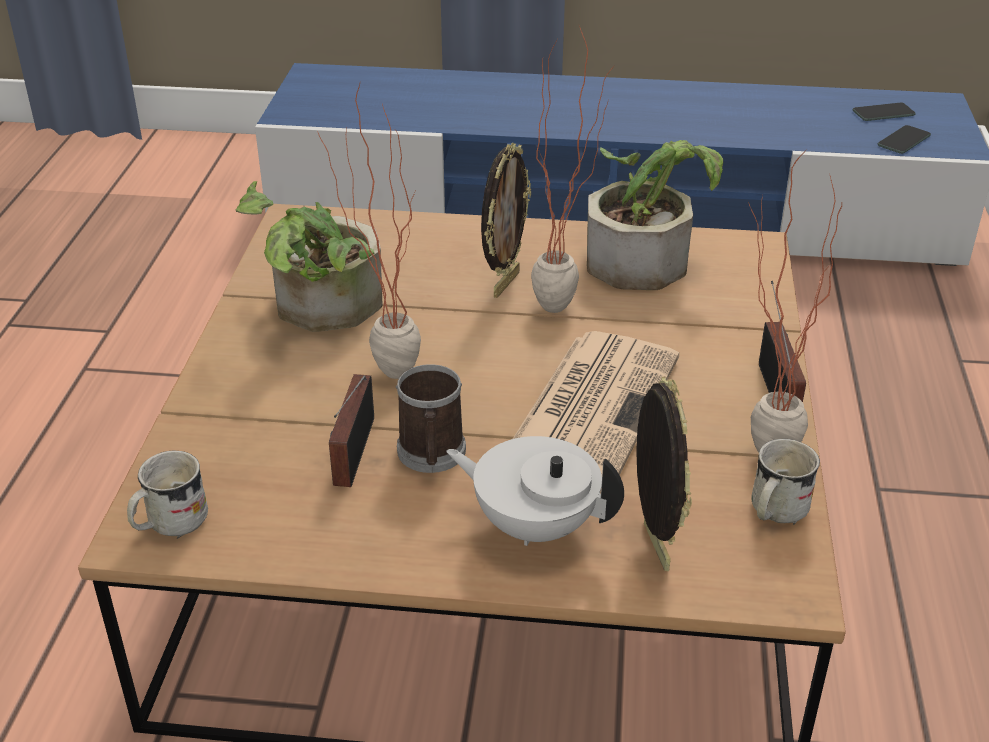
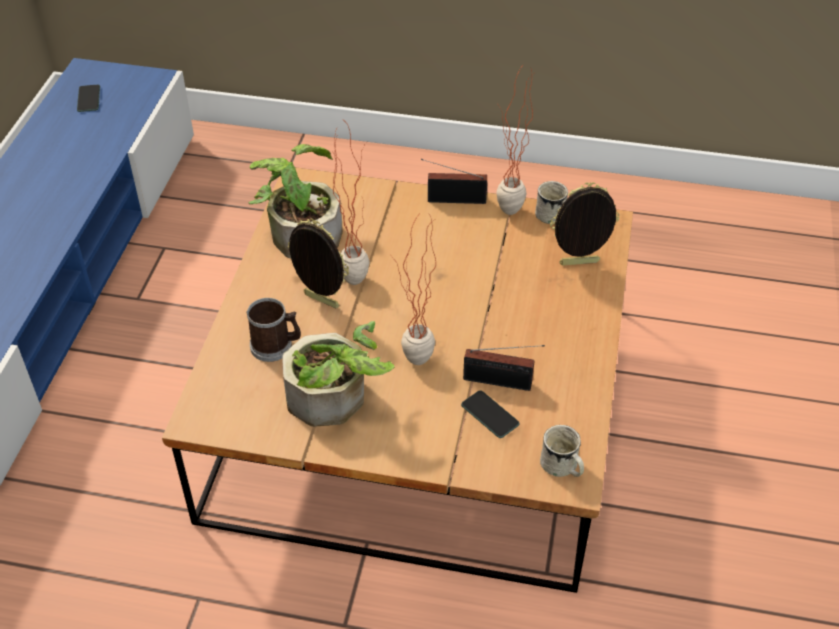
camera: 85 degrees left, 10 degrees up
mug [396,364,466,473] -> mug moved to [246,298,301,362]
white teapot [446,436,624,546] -> none
newspaper [513,331,679,475] -> none
phone [878,125,931,154] -> phone moved to [461,390,520,438]

